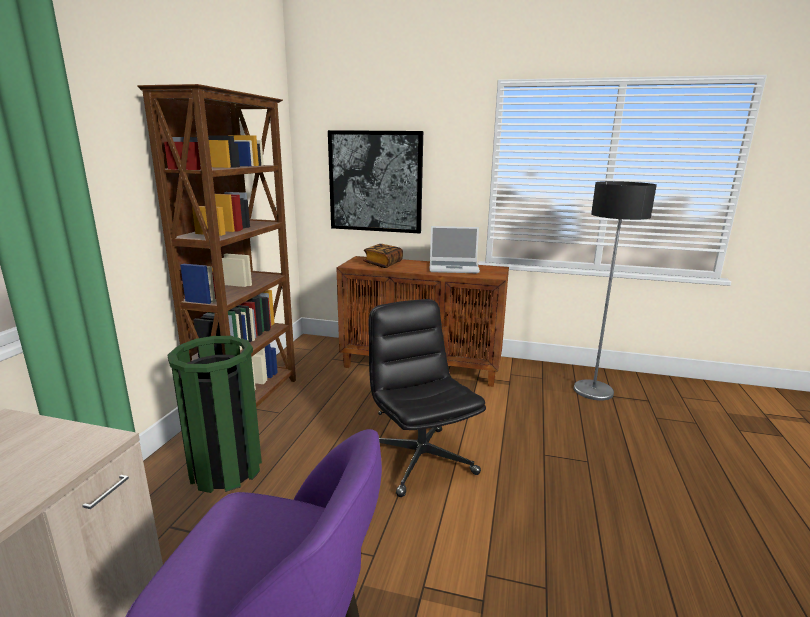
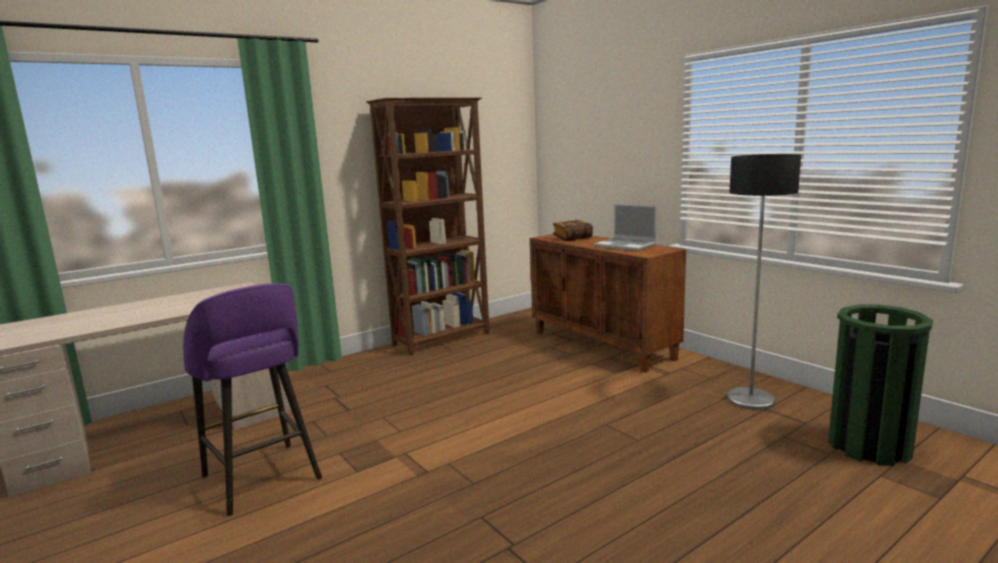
camera: 40 degrees right, 5 degrees down
green trash can [167,336,262,493] -> green trash can moved to [828,305,933,466]
picture [328,130,423,233] -> none
black office chair [369,299,486,497] -> none

